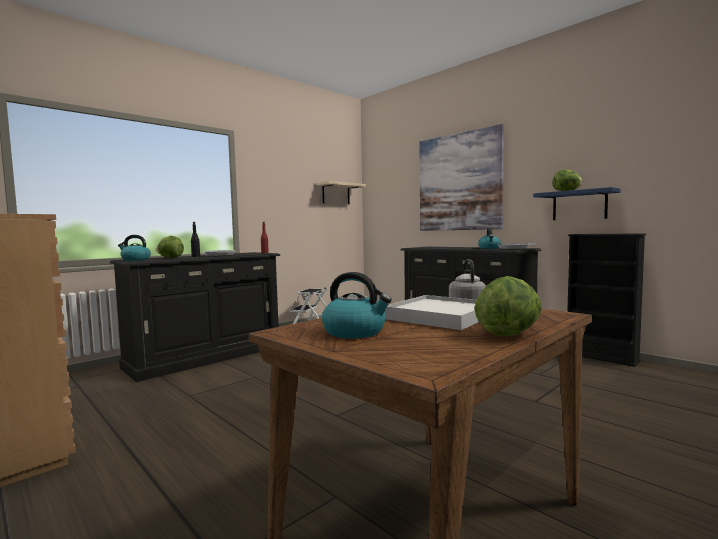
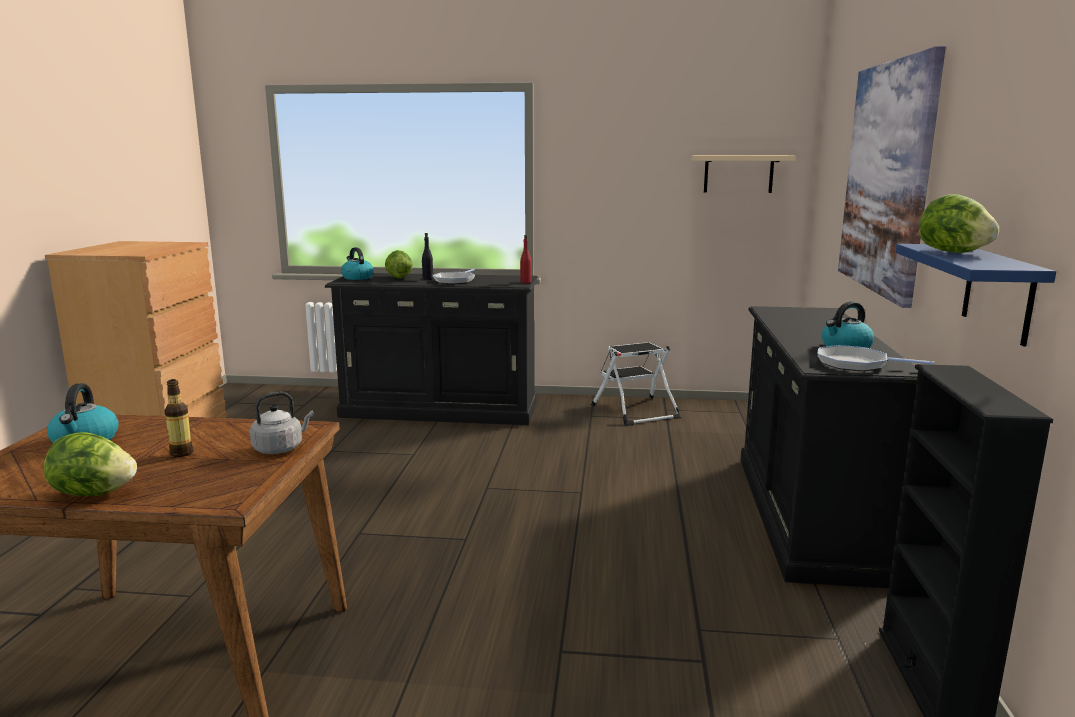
camera: 50 degrees right, 10 degrees up
white tray [384,295,479,330] -> bottle [164,379,193,457]

